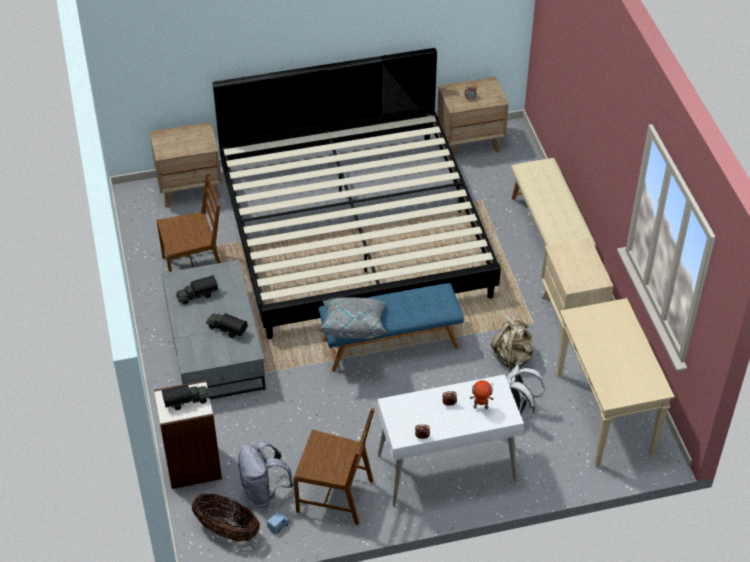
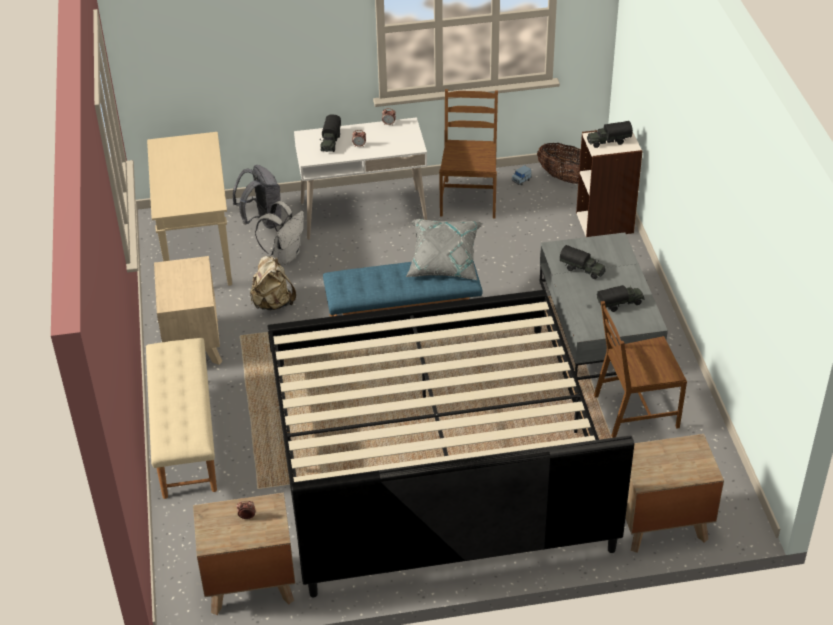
camera: 175 degrees left, 5 degrees down
grey backpack [238,441,294,508] -> grey backpack moved to [233,165,282,229]
brown chair [294,408,375,525] -> brown chair turned 75 degrees clockwise [439,89,498,218]
toy robot [470,380,494,409] -> toy truck [320,114,341,152]

